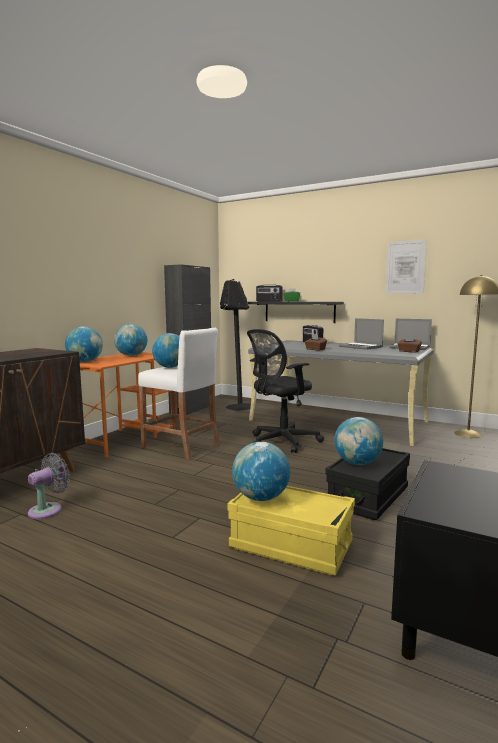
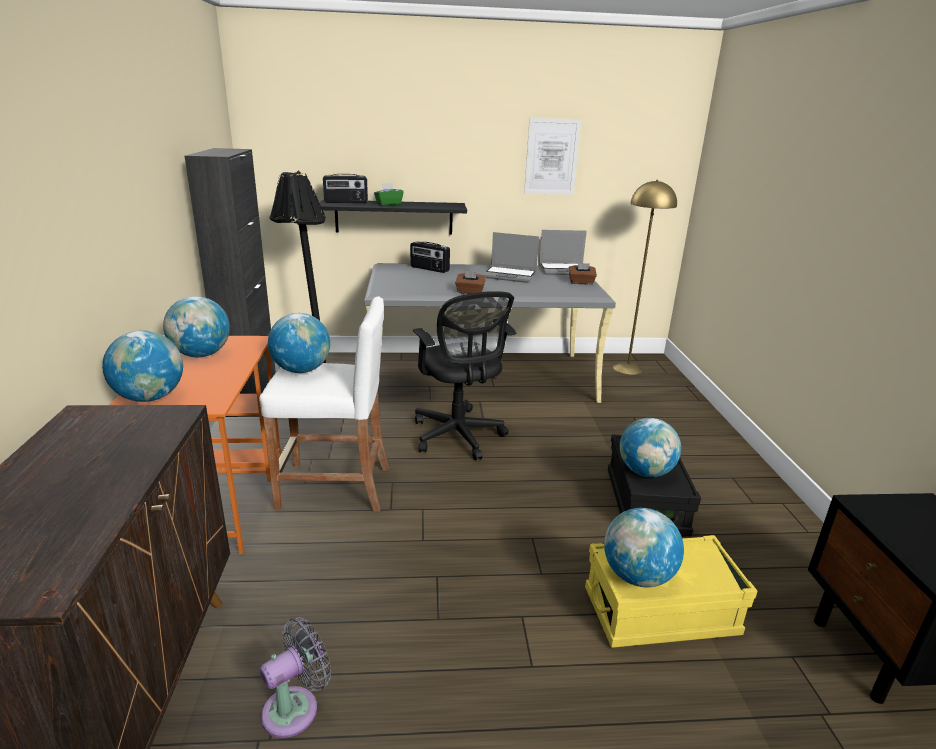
camera: 35 degrees left, 15 degrees up
grey fan [28,452,70,519] -> grey fan turned 45 degrees clockwise [260,617,331,738]
black office chair [247,329,324,453] -> black office chair turned 45 degrees counterclockwise [413,291,516,460]

